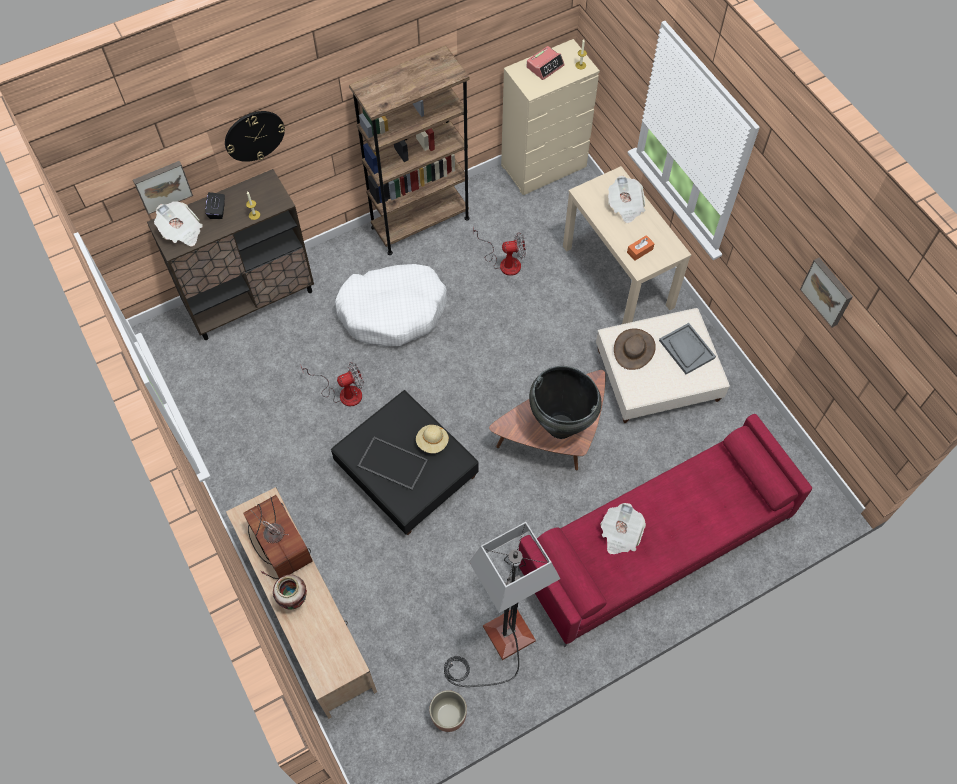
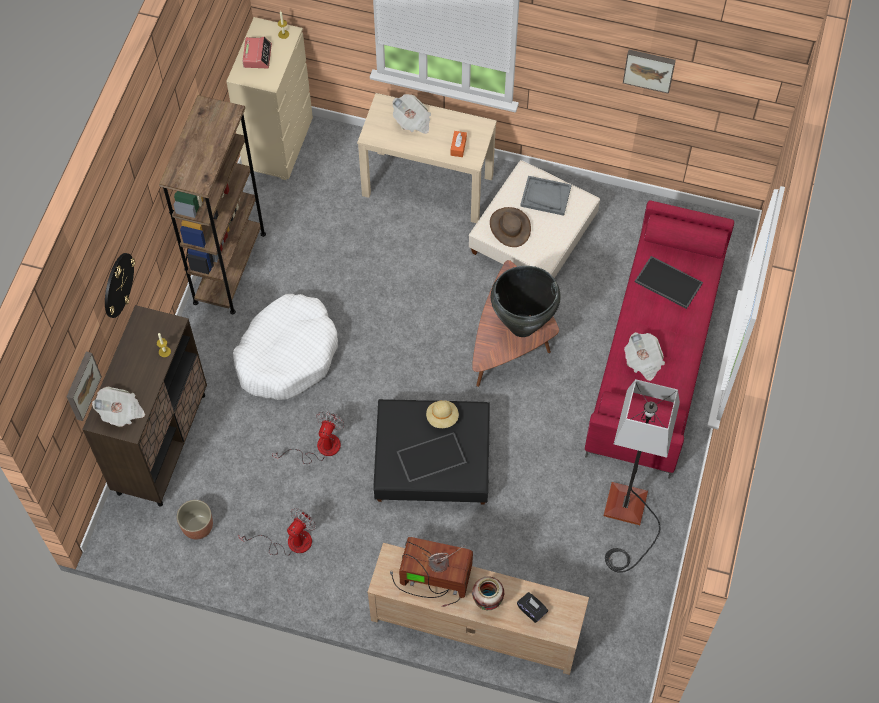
camera: 45 degrees left, 0 degrees up
black tissue box [205,192,225,219] -> black tissue box moved to [517,592,548,623]
planter [429,690,467,732] -> planter moved to [177,500,213,540]
fan [473,227,526,276] -> fan moved to [238,508,316,556]
none -> tray [635,256,703,309]

